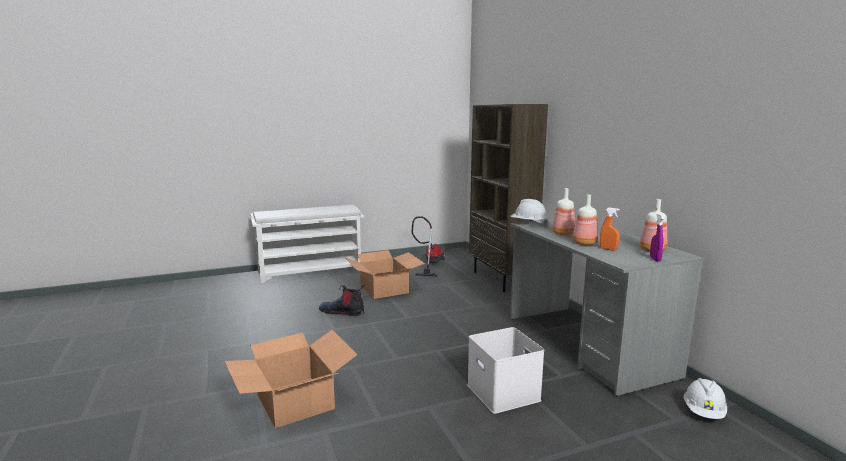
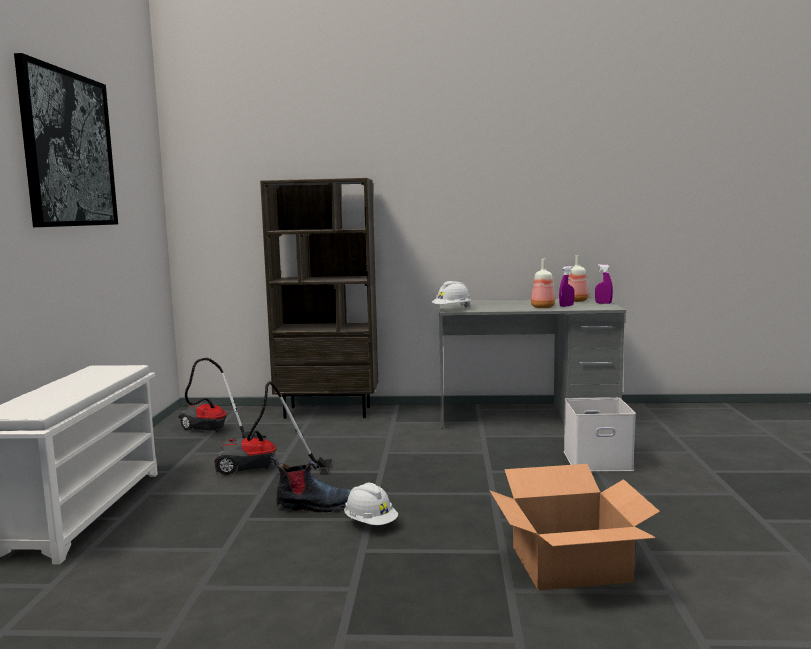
camera: 65 degrees left, 5 degrees down
boot [319,284,365,316] -> boot turned 135 degrees counterclockwise [270,455,351,512]
cardboard box [344,250,425,299] -> vacuum cleaner [214,381,332,475]
bottle [552,188,575,235] -> none
orange spray bottle [600,207,620,251] -> purple spray bottle [559,266,575,307]
white hard hat [684,378,727,419] -> white hard hat moved to [344,483,398,525]
none -> picture [14,53,118,227]

